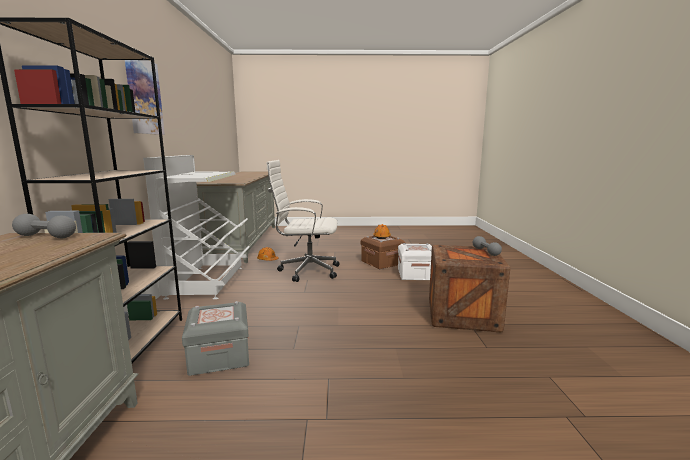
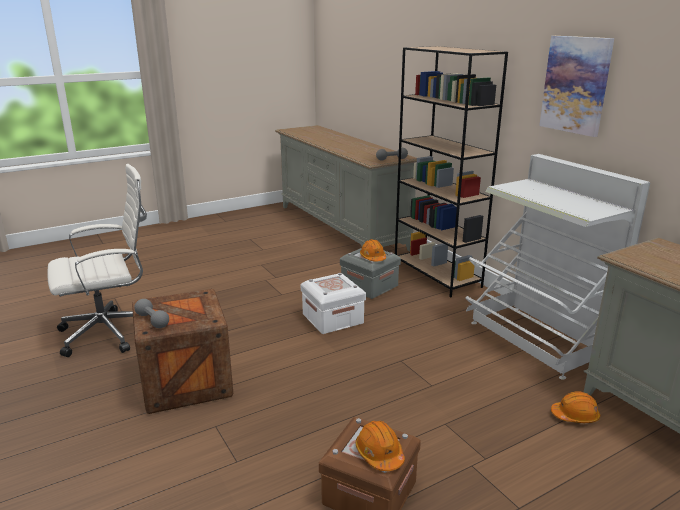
camera: 150 degrees right, 10 degrees up
white office chair [267,160,340,282] -> white office chair moved to [48,164,147,357]
white storage box [398,243,432,280] -> white storage box moved to [301,273,366,334]
none -> orange hard hat [360,239,386,261]

